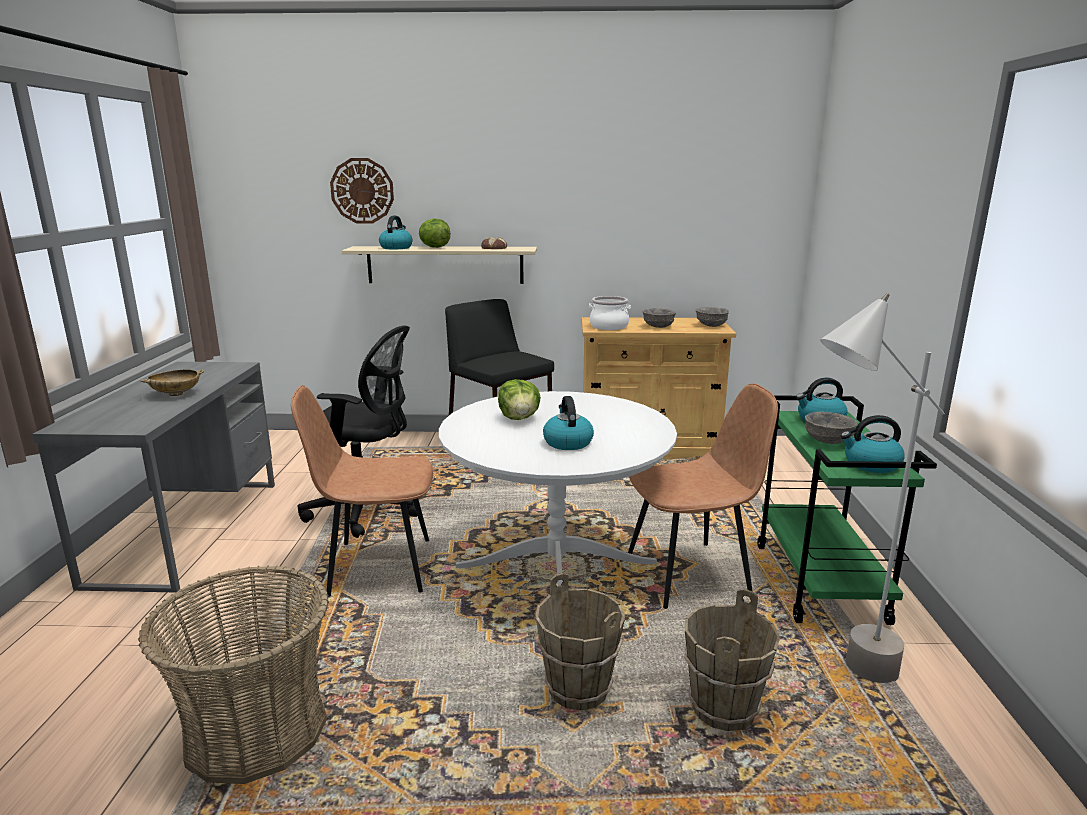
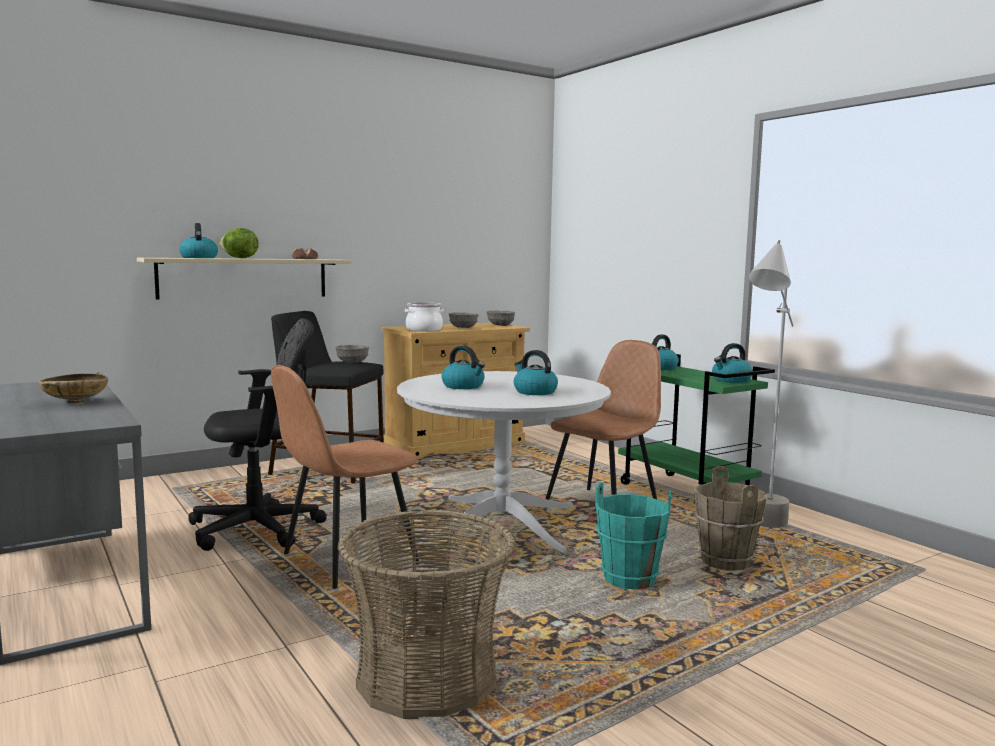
camera: 35 degrees left, 10 degrees down
wall clock [330,158,394,224] -> none
lettuce [498,379,541,420] -> kettle [442,346,485,389]
brown bucket [535,573,625,710] -> turquoise bucket [595,482,671,589]
grey bowl [805,412,857,444] -> grey bowl moved to [335,345,369,363]

